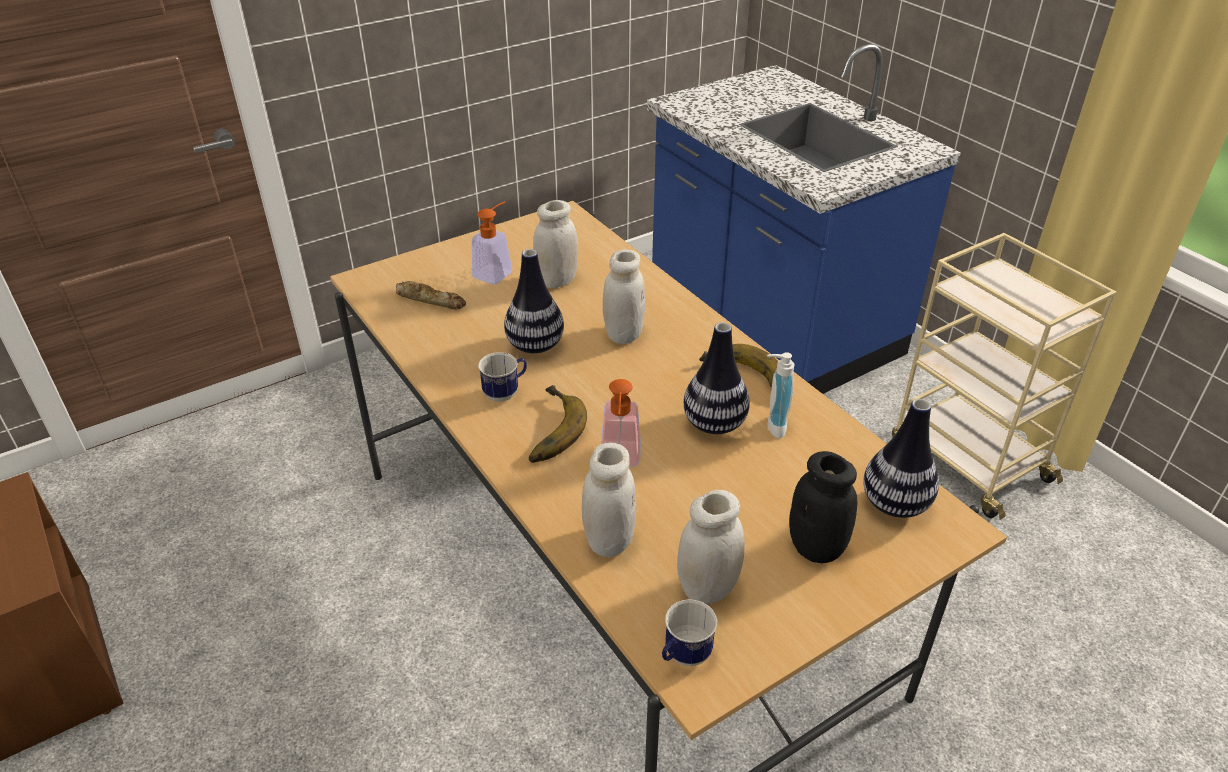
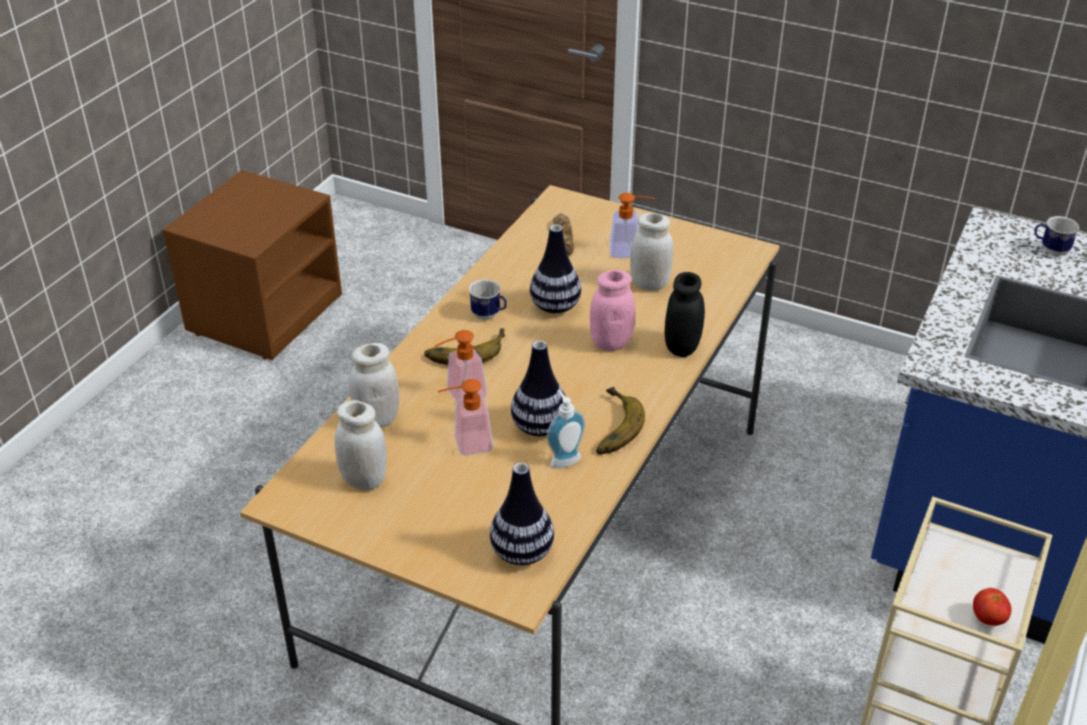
camera: 60 degrees right, 0 degrees up
white jar [603,249,645,344] -> pink jar [590,270,635,351]
mug [662,599,717,666] -> mug moved to [1034,216,1079,256]
black jar [789,451,857,563] -> black jar moved to [664,272,705,357]
none -> soap dispenser [438,379,493,455]
none -> tomato [973,588,1011,626]

